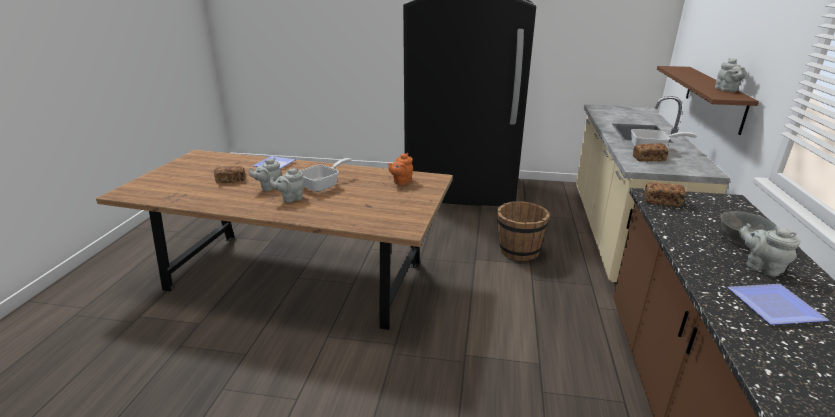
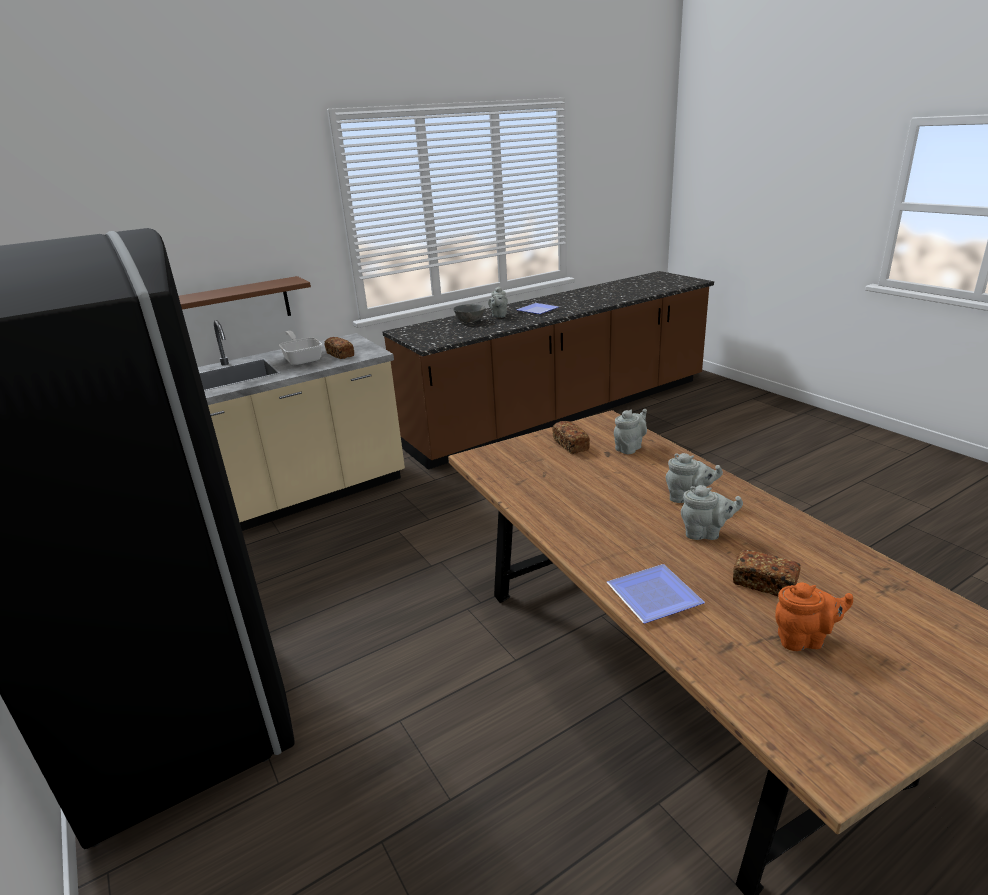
camera: 130 degrees left, 0 degrees up
frying pan [300,158,352,192] -> none
orange teapot [388,153,413,186] -> orange teapot moved to [775,582,853,651]
brown bucket [497,201,550,261] -> none
bread [644,183,685,207] -> bread moved to [552,421,590,454]
grey teapot [715,58,747,92] -> grey teapot moved to [614,409,647,454]

